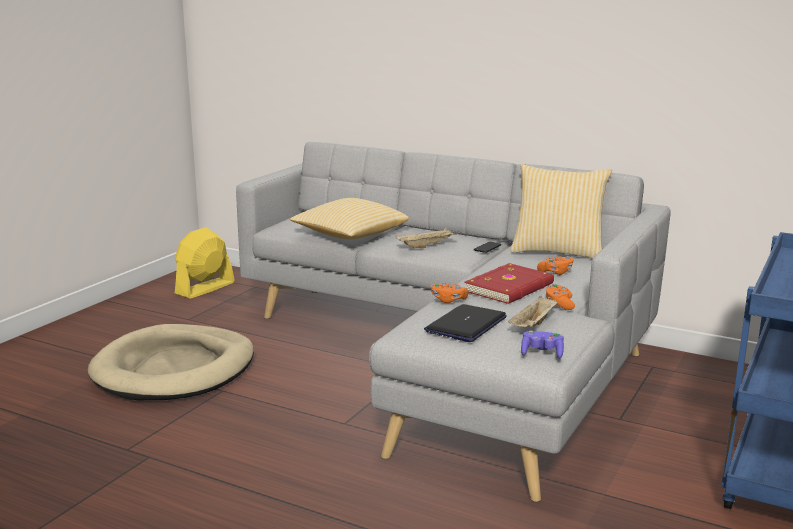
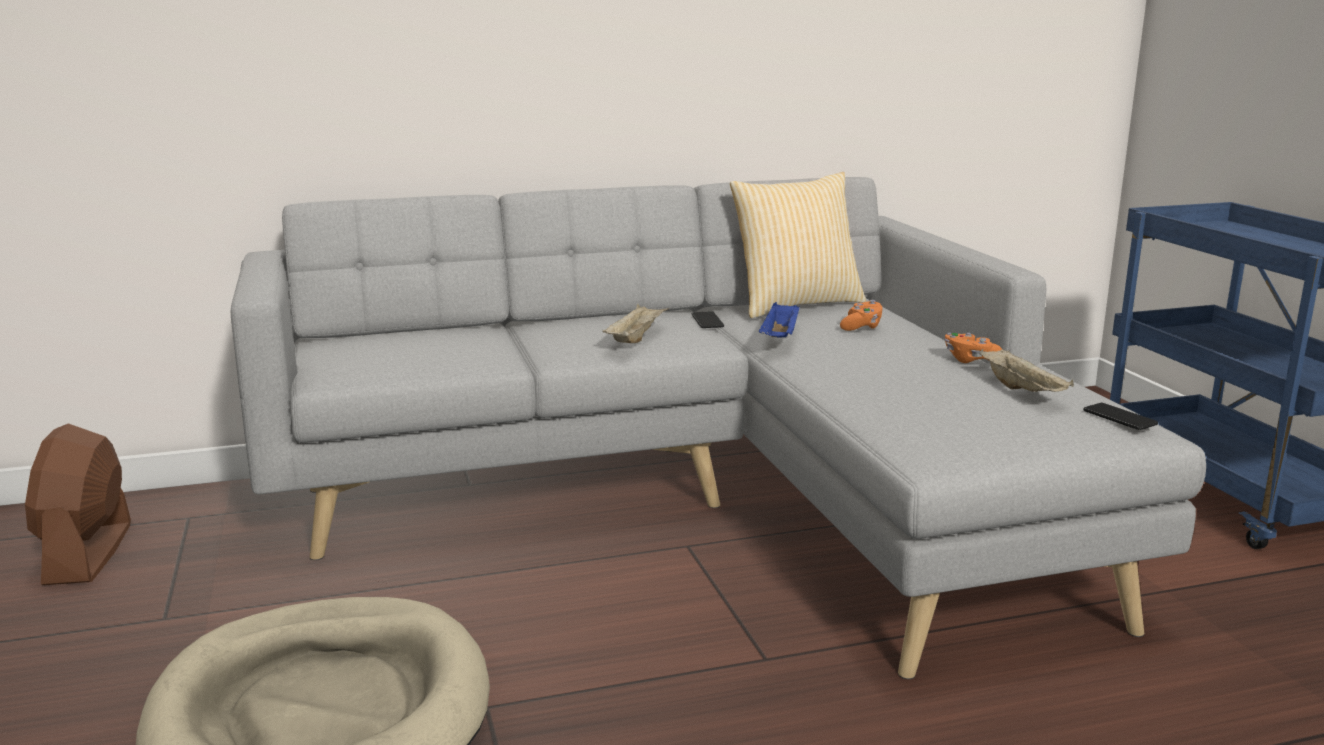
camera: 45 degrees left, 0 degrees up
yellow fan [175,227,235,299] -> brown fan [25,423,131,585]
pillow [290,198,409,239] -> none
laptop [424,304,507,342] -> none
orange game controller [431,282,468,303] -> none
red book [464,263,554,304] -> none
purple game controller [521,330,564,359] -> phone [1083,403,1158,430]
none -> blue tray [759,302,800,338]

